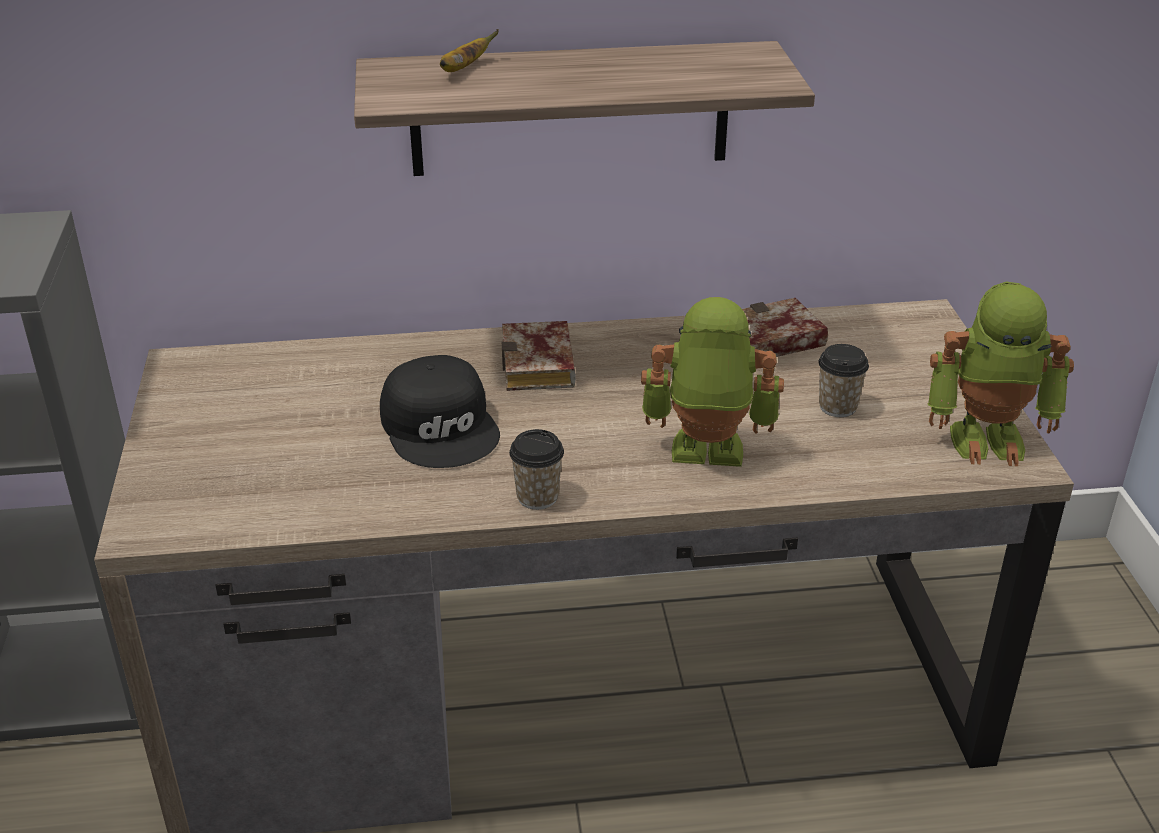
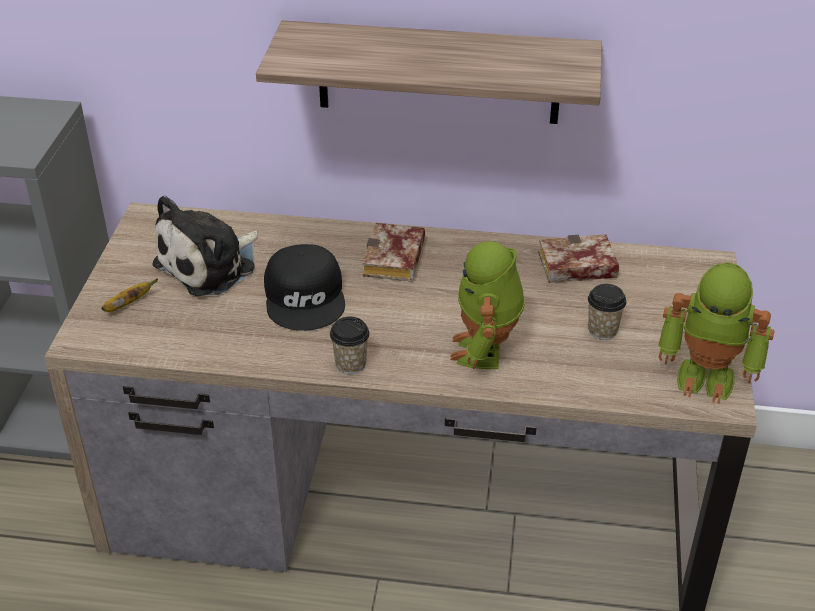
camera: 15 degrees right, 5 degrees up
banana [440,29,499,72] -> banana moved to [102,278,158,312]
toy robot [641,297,784,467] -> toy robot turned 105 degrees counterclockwise [450,241,525,369]
none -> plush toy [152,195,259,296]

